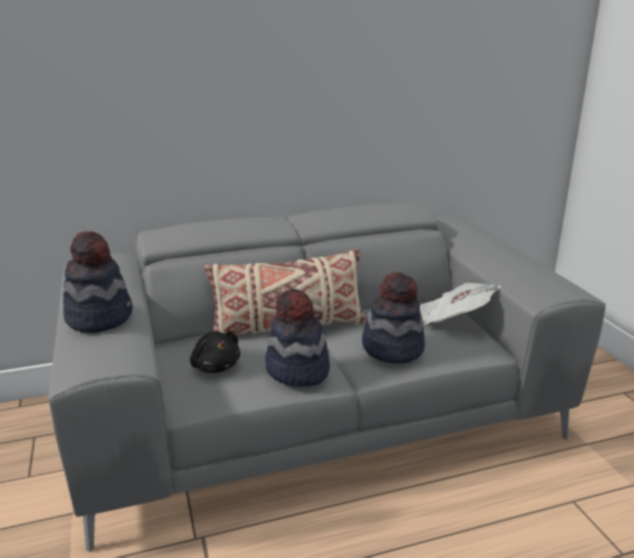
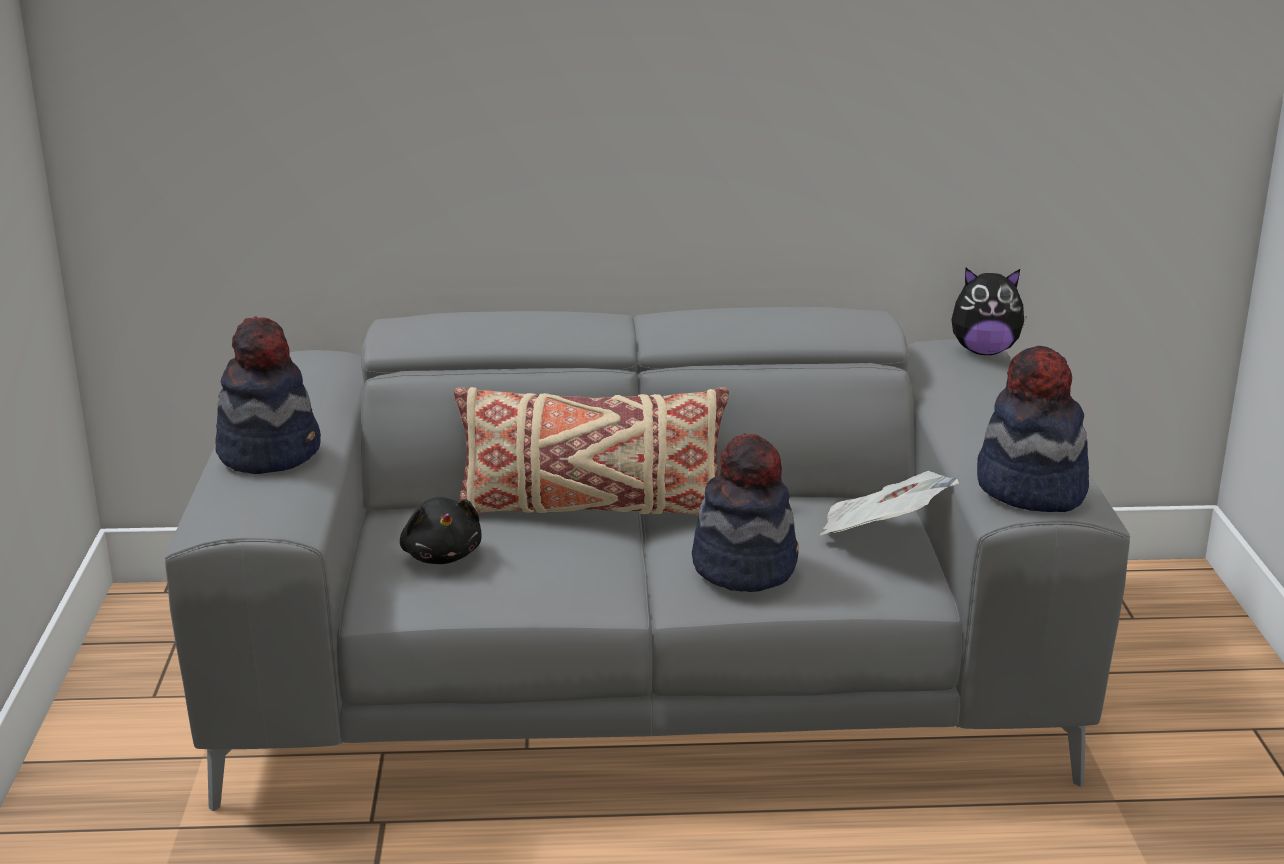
camera: 15 degrees right, 0 degrees up
hat [265,289,330,387] -> hat moved to [977,346,1089,512]
none -> plush toy [951,268,1027,355]

